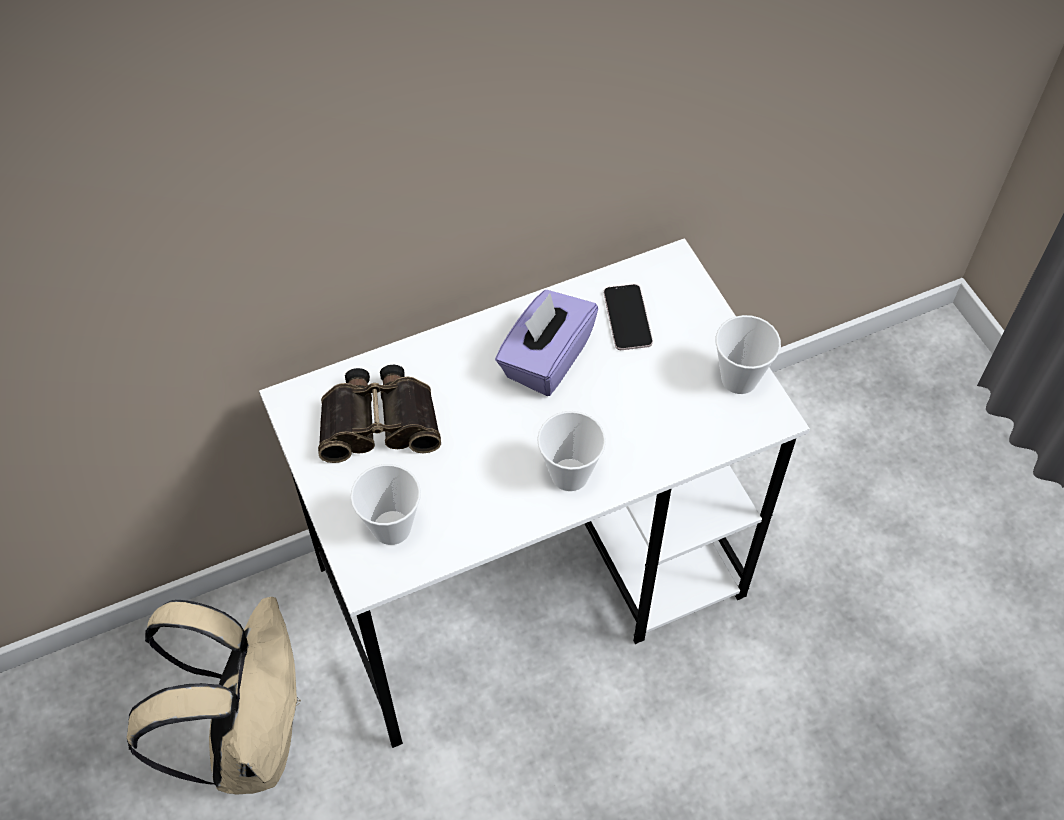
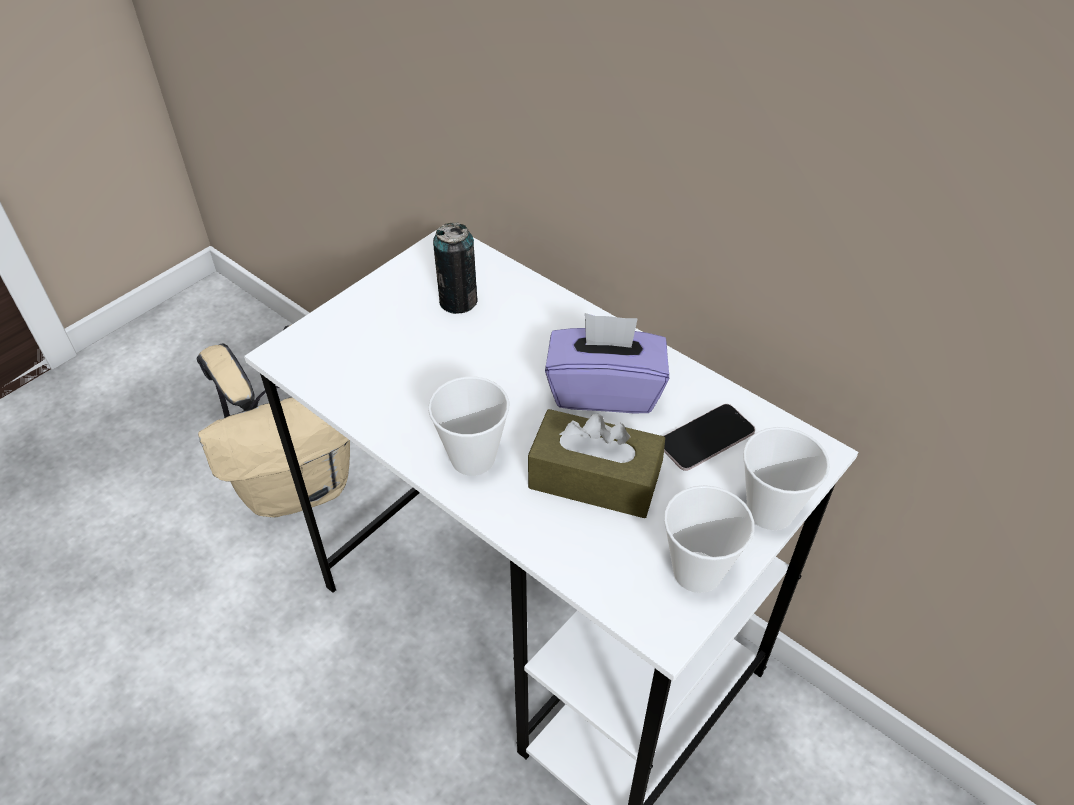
camera: 65 degrees right, 10 degrees down
binoculars [318,365,441,463] -> can [433,223,477,314]
cup [350,464,421,545] -> cup moved to [743,427,830,530]
none -> brown tissue box [528,409,665,518]

